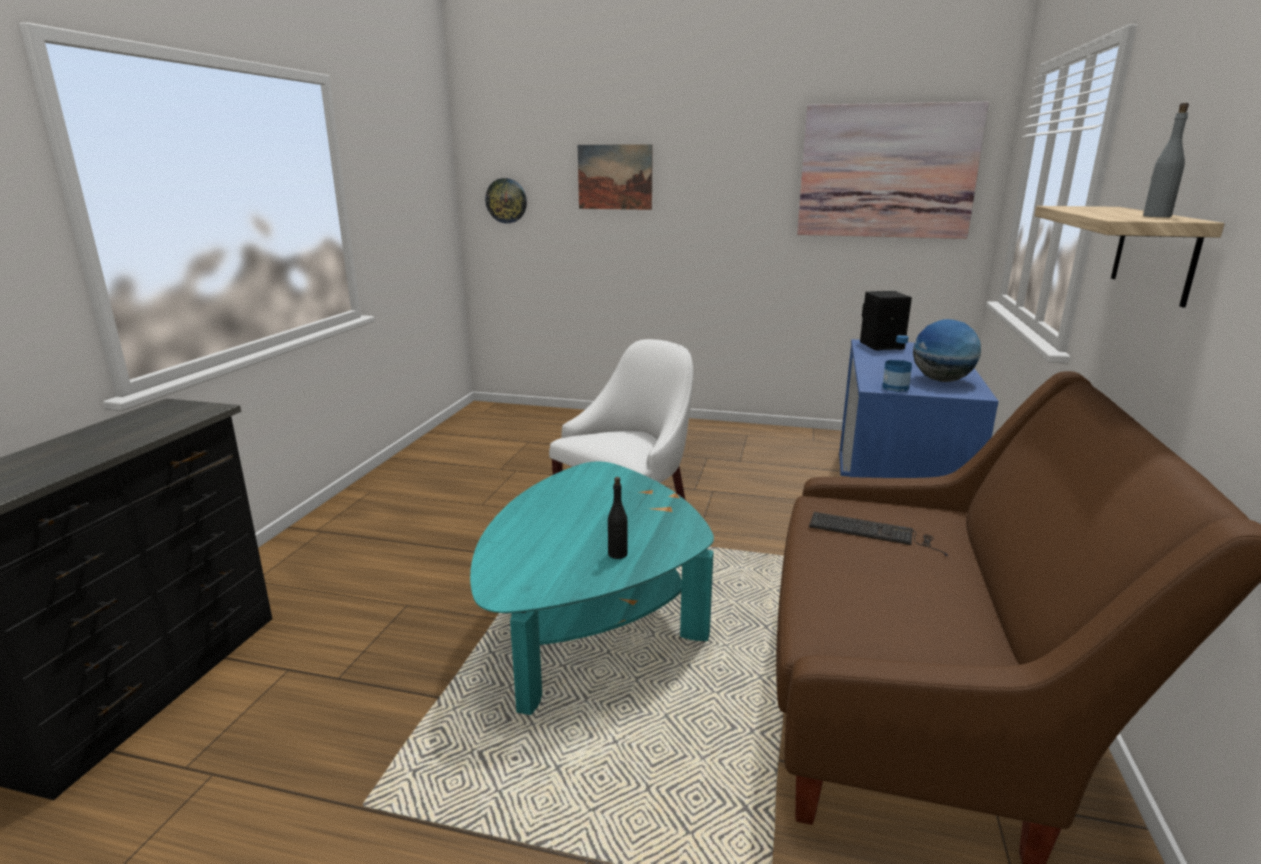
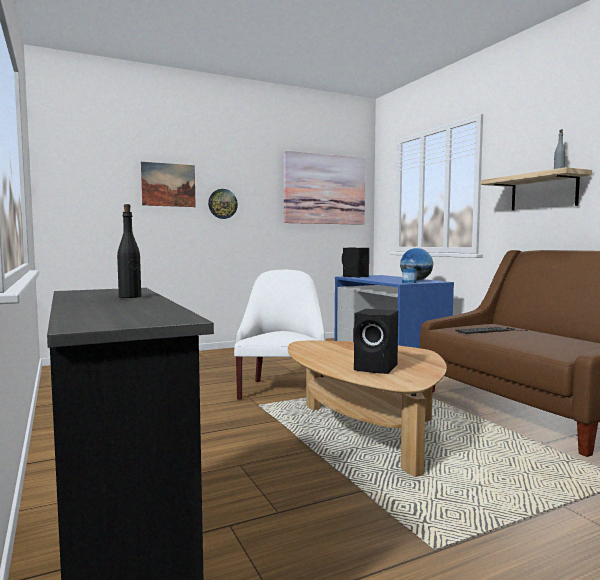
camera: 40 degrees left, 15 degrees down
turquoise coffee table [470,462,714,715] -> brown coffee table [288,341,447,477]
wall clock [485,178,527,223] -> wall clock moved to [208,189,238,219]
black bottle [608,477,628,559] -> black bottle moved to [117,204,141,298]
none -> black speaker [353,309,398,374]

